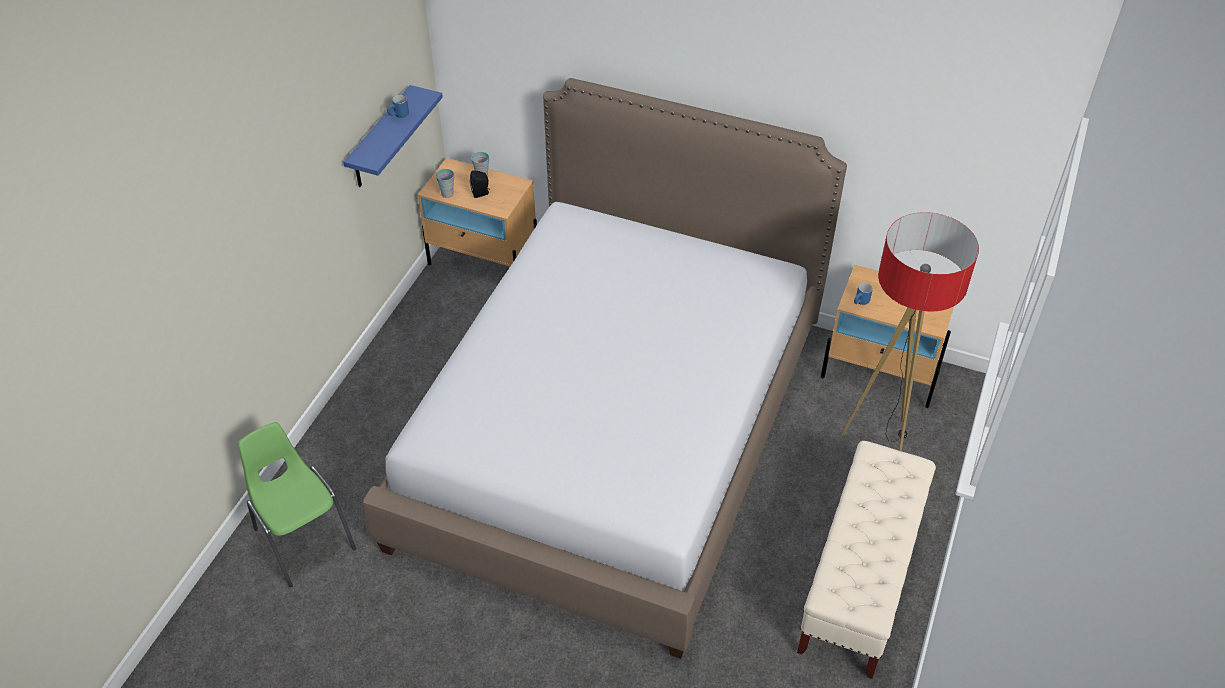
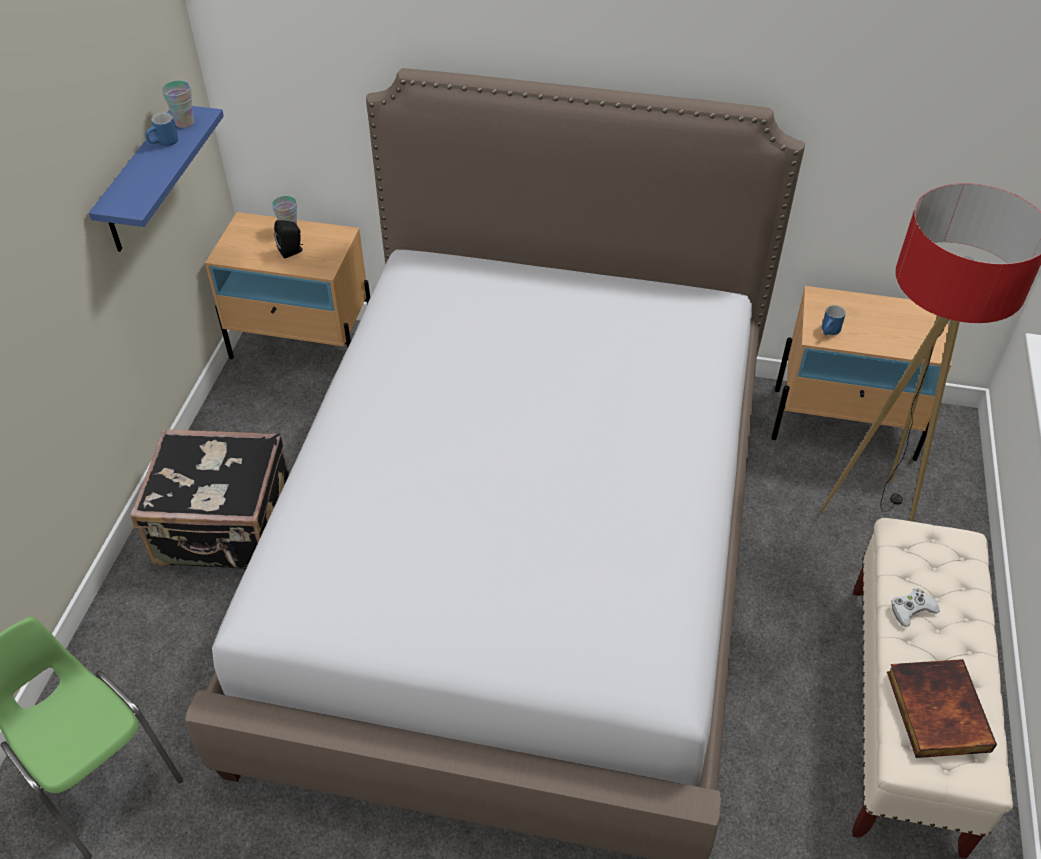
camera: 10 degrees left, 0 degrees up
cup [436,169,454,198] -> cup moved to [162,81,195,128]
none -> black suitcase [130,429,289,569]
none -> book [887,659,997,758]
none -> white game controller [891,588,940,627]

